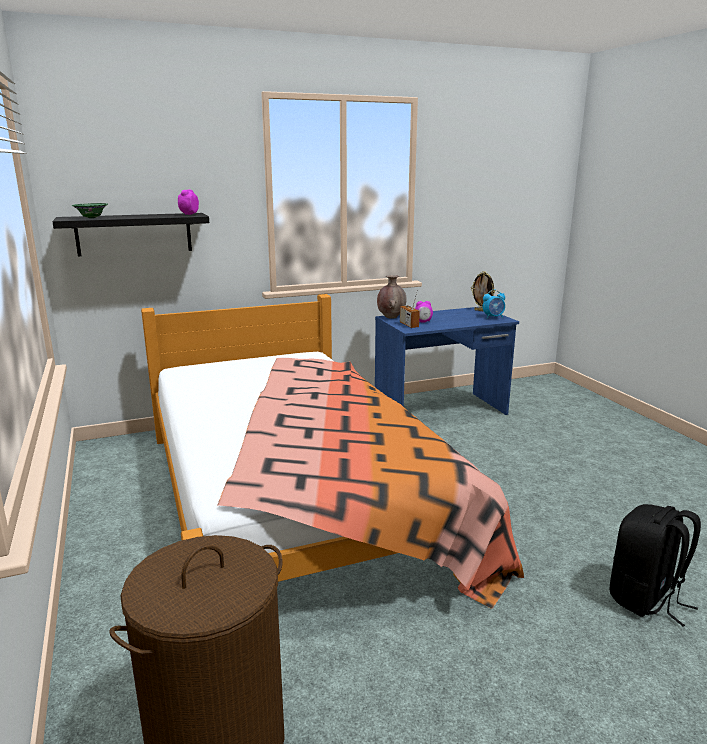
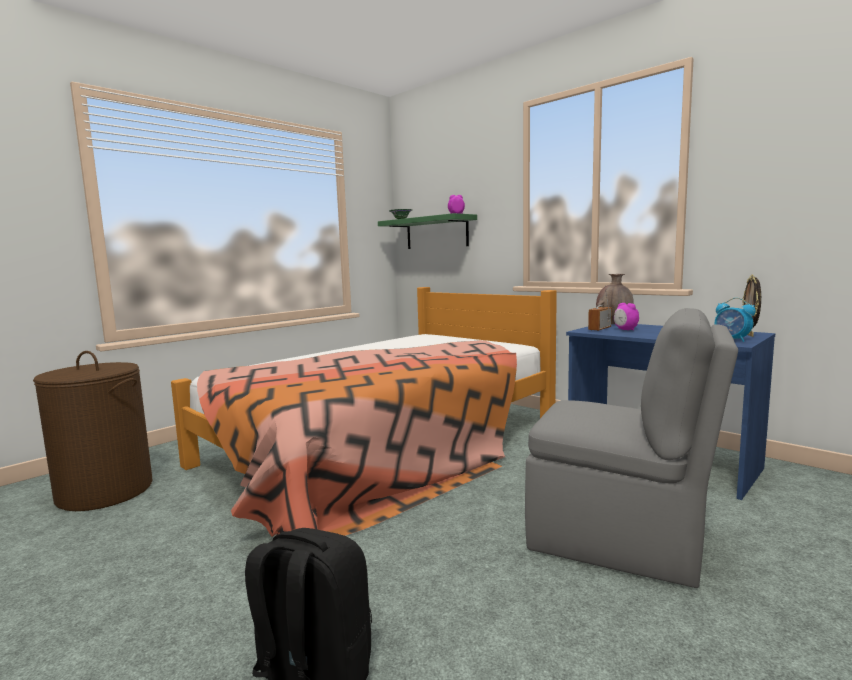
camera: 65 degrees right, 10 degrees down
black shelf [52,213,209,256] -> green shelf [378,213,477,249]
none -> grey chair [525,308,738,588]

